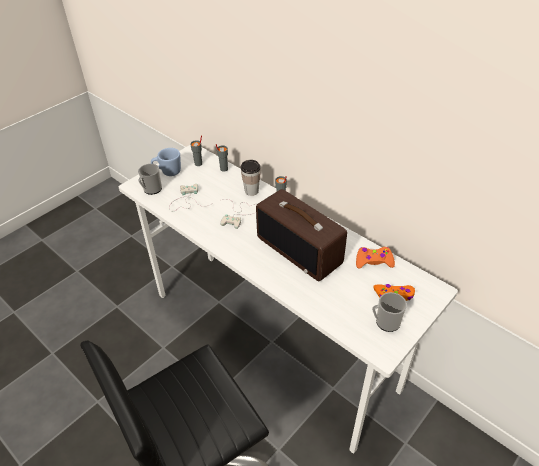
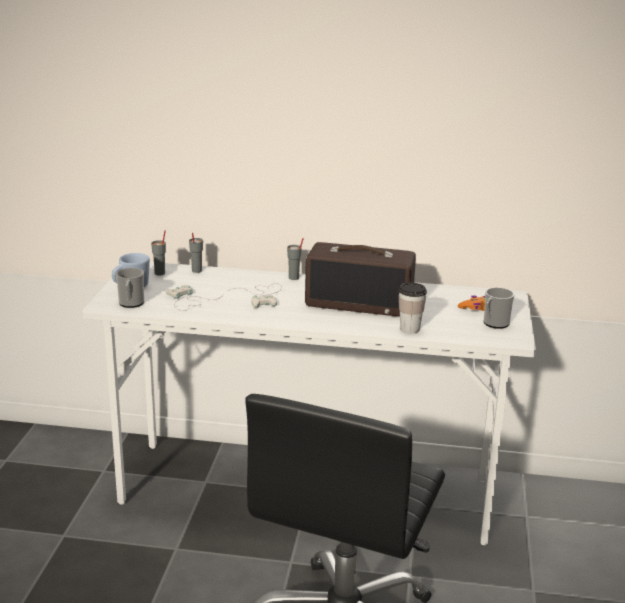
camera: 35 degrees left, 20 degrees down
cup [241,160,261,196] -> cup moved to [399,282,427,334]
orange game controller [356,247,395,269] -> none

